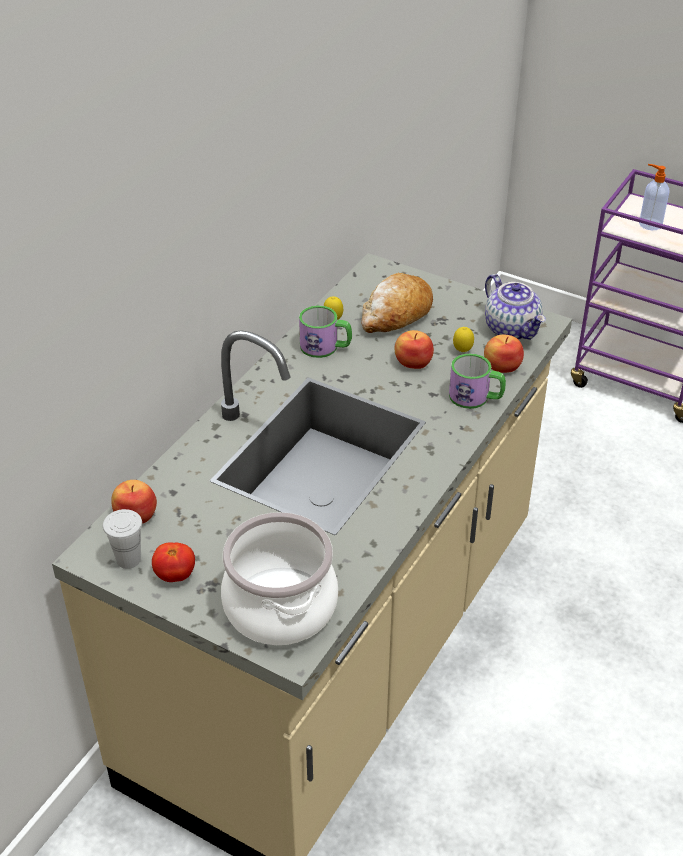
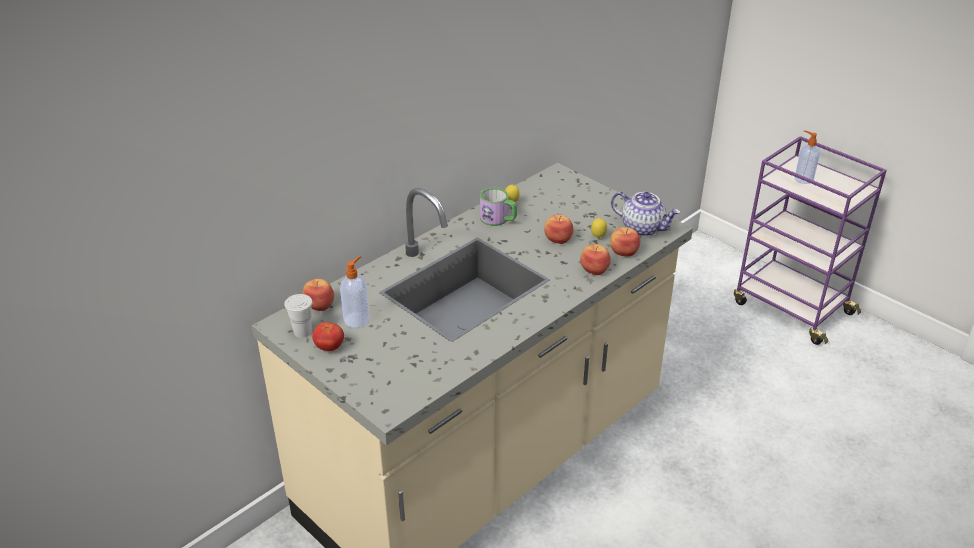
camera: 15 degrees right, 5 degrees down
cooking pot [221,512,338,645] -> none
bread [361,273,433,333] -> none
mug [449,353,506,409] -> apple [580,244,611,275]
teapot [485,274,546,340] -> teapot turned 45 degrees counterclockwise [611,191,680,237]
none -> soap dispenser [340,256,369,328]

